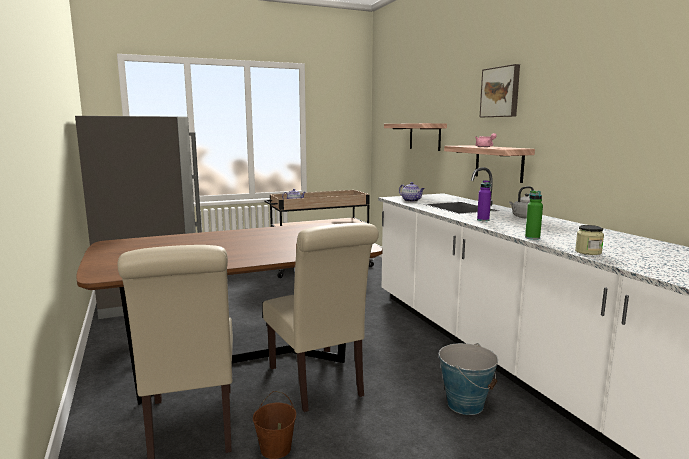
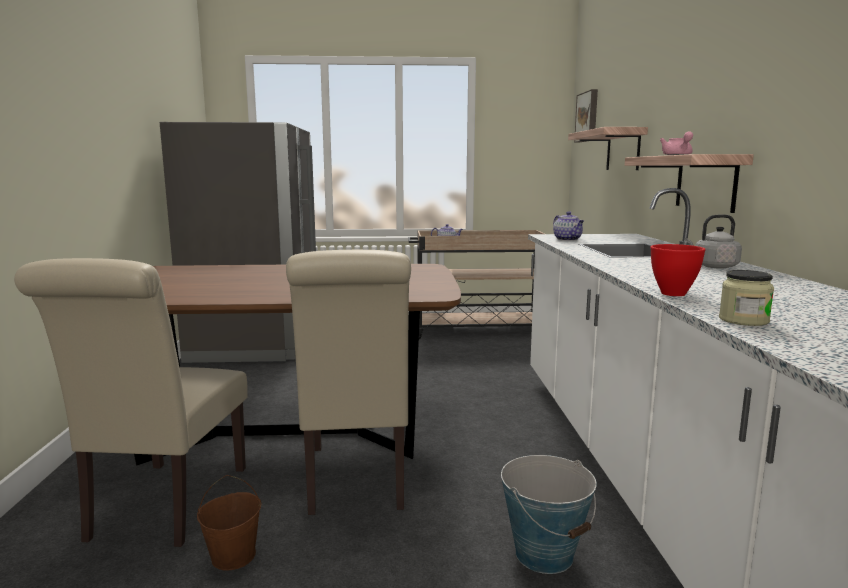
camera: 20 degrees right, 0 degrees up
purple bottle [477,180,491,221] -> none
picture [480,64,520,117] -> picture moved to [574,89,598,142]
green bottle [525,190,543,240] -> red bowl [651,244,705,296]

